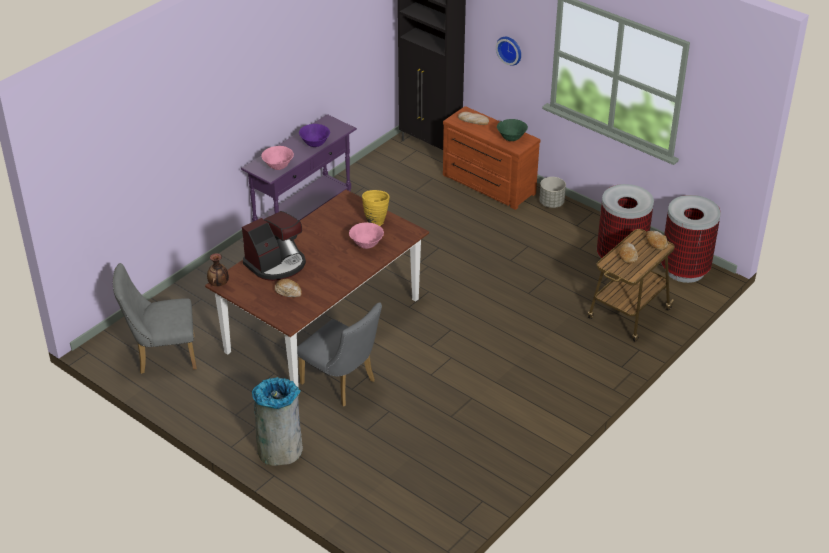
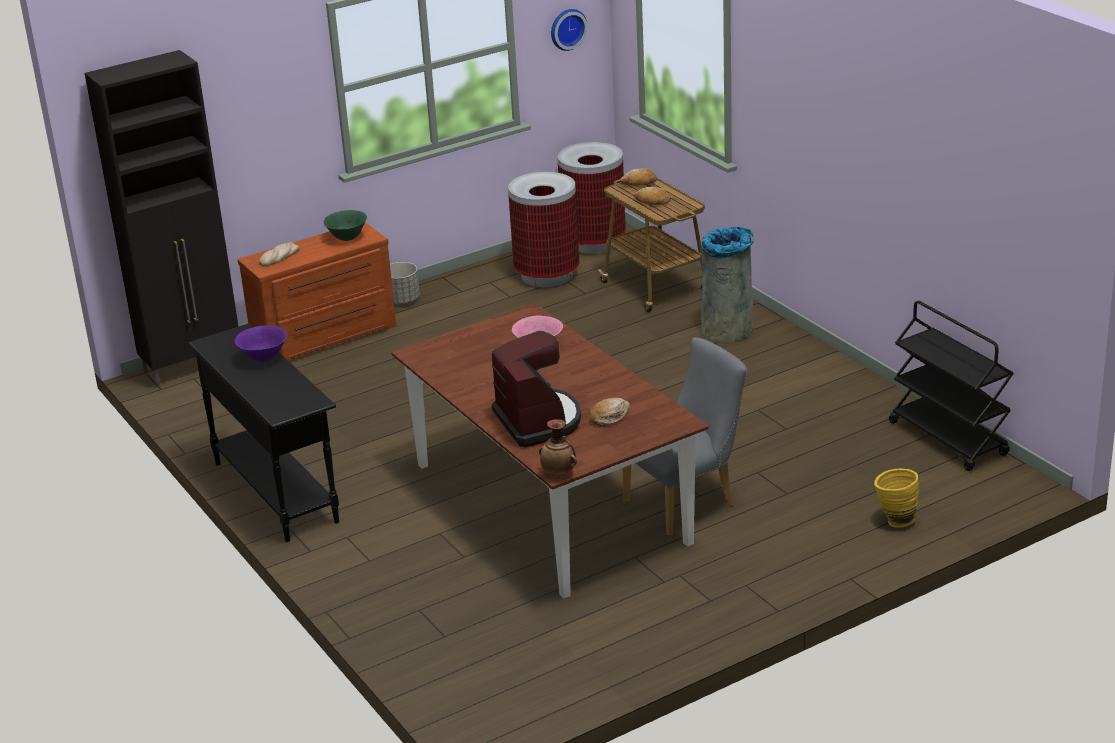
camera: 70 degrees left, 10 degrees down
grey chair [113,263,197,374] -> none
purple console table [241,114,357,222] -> black console table [188,324,339,542]
grey trash can [252,377,303,466] -> grey trash can moved to [701,227,754,344]
pink bowl [261,146,294,170] -> none
yellow vase [362,190,390,226] -> yellow vase moved to [874,469,919,528]
wall clock [496,37,521,66] -> wall clock moved to [551,9,588,51]
none -> black cart [889,301,1014,471]

